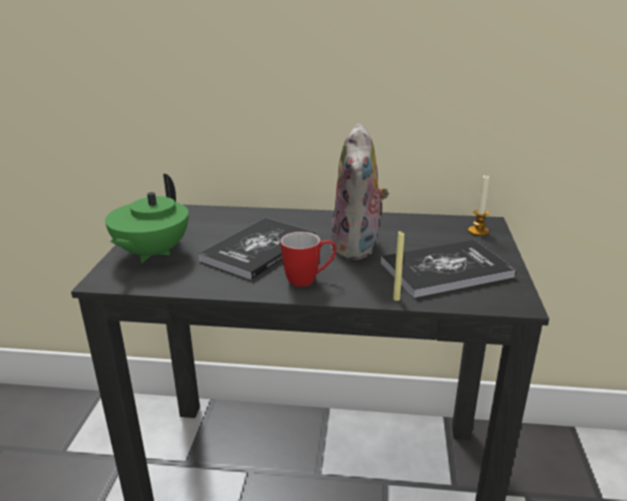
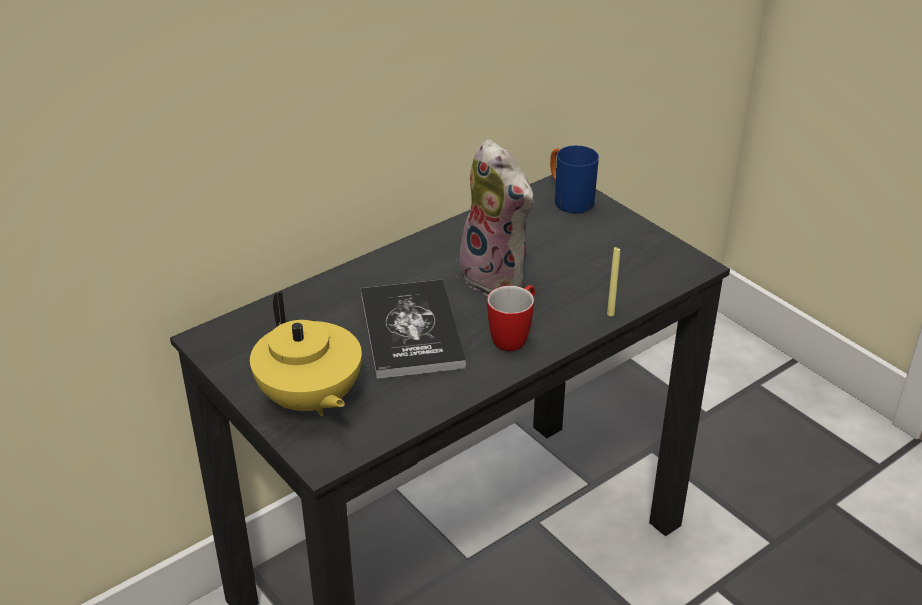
camera: 45 degrees left, 10 degrees up
green teapot [105,174,189,263] -> yellow teapot [250,292,362,416]
book [380,240,516,298] -> none
candle [468,174,489,236] -> blue mug [550,146,599,213]

